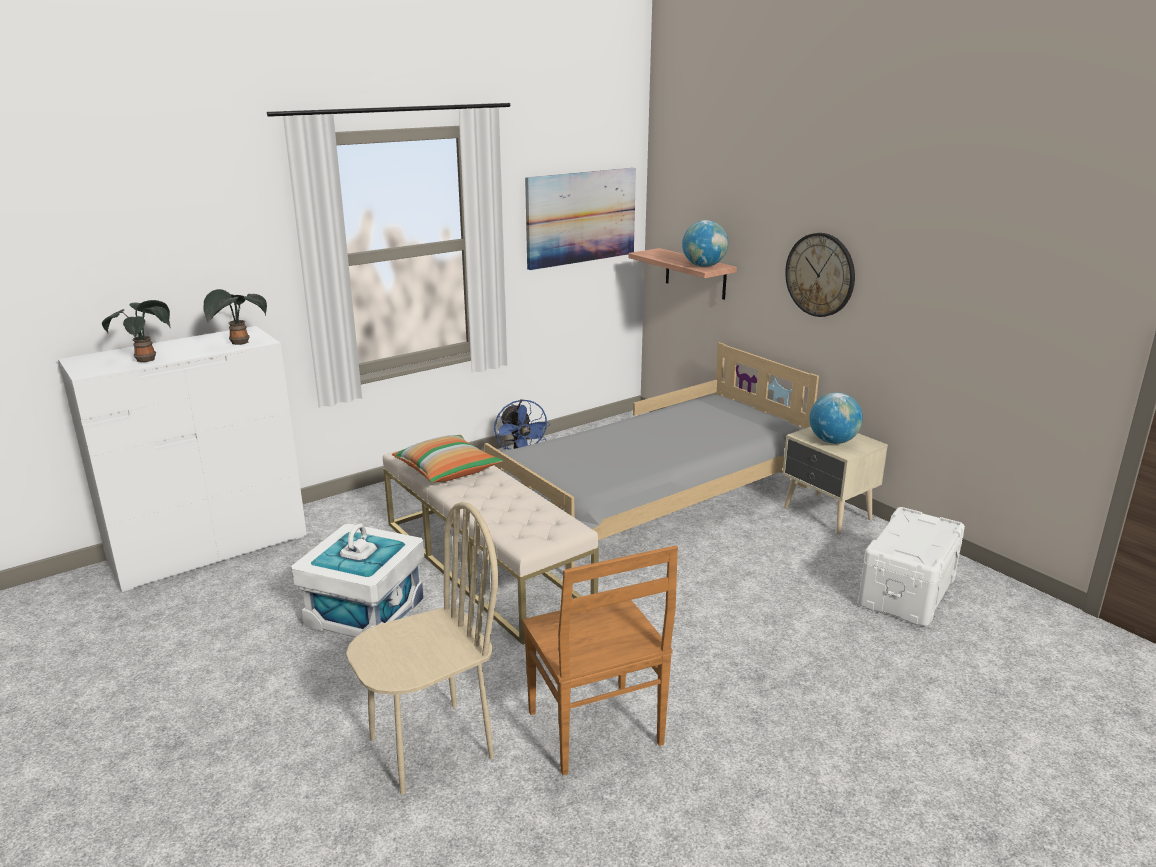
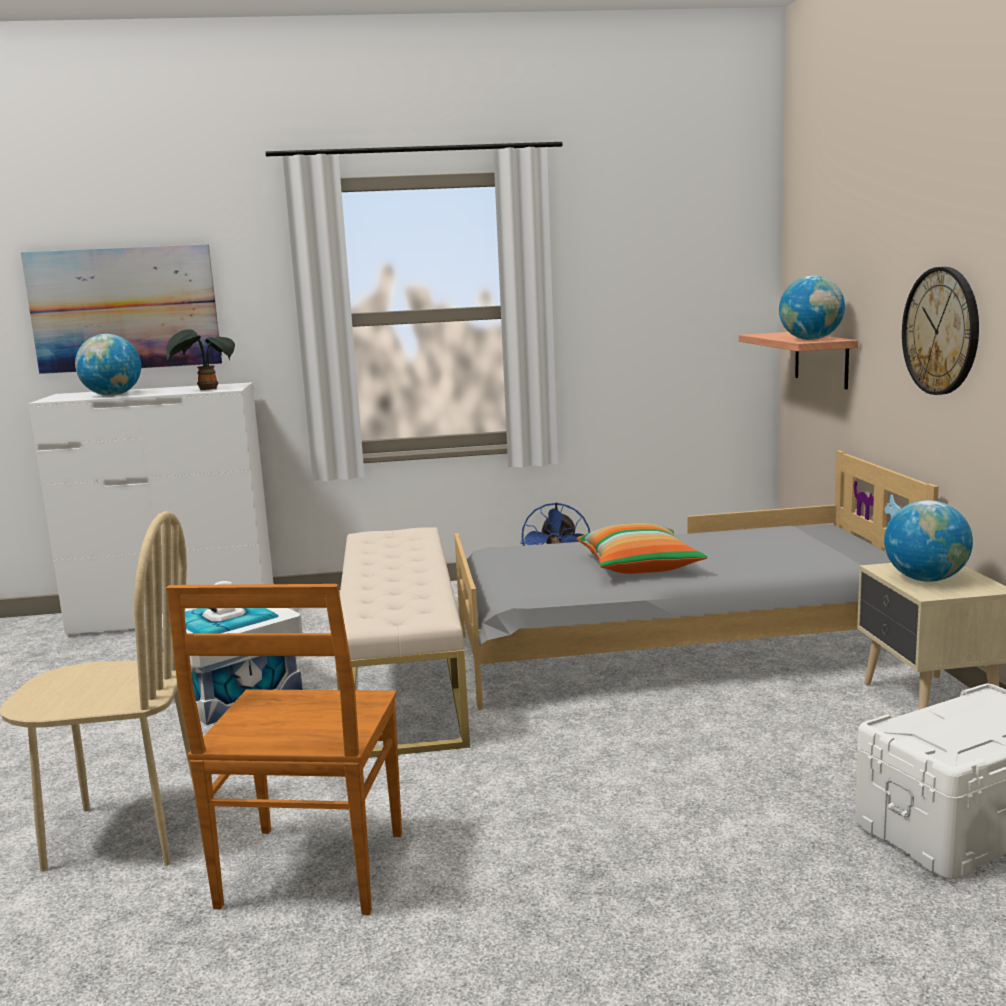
camera: 30 degrees right, 10 degrees down
potted plant [102,300,171,362] -> globe [75,334,141,396]
pillow [392,435,503,483] -> pillow moved to [577,523,707,574]
picture [525,168,636,270] -> picture moved to [21,244,222,374]

